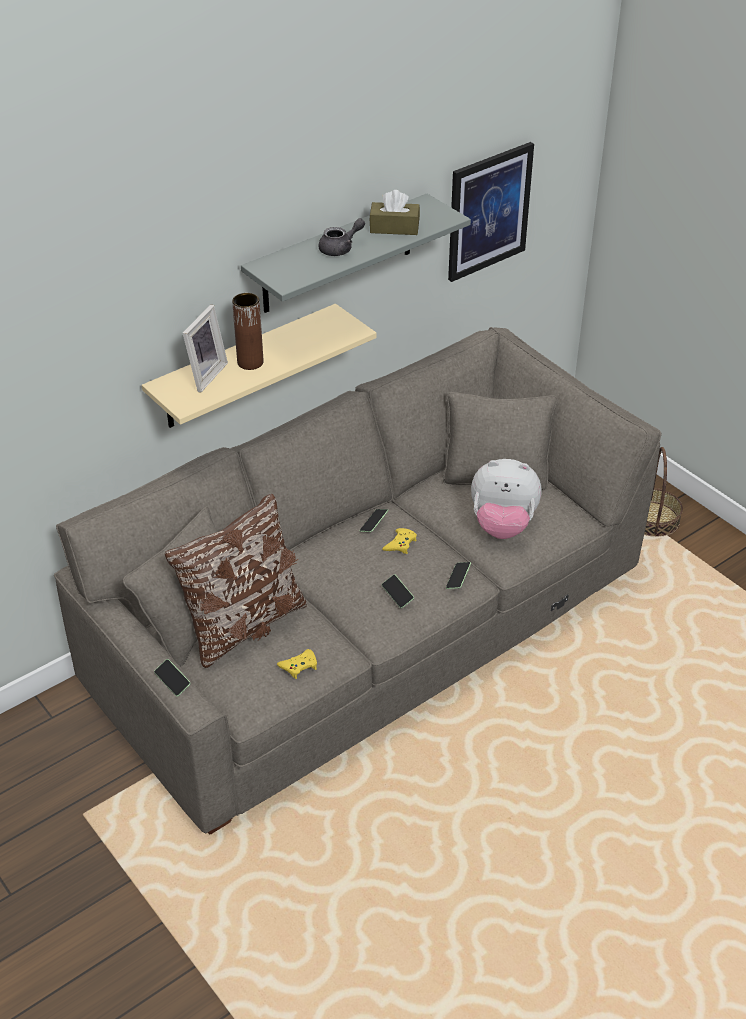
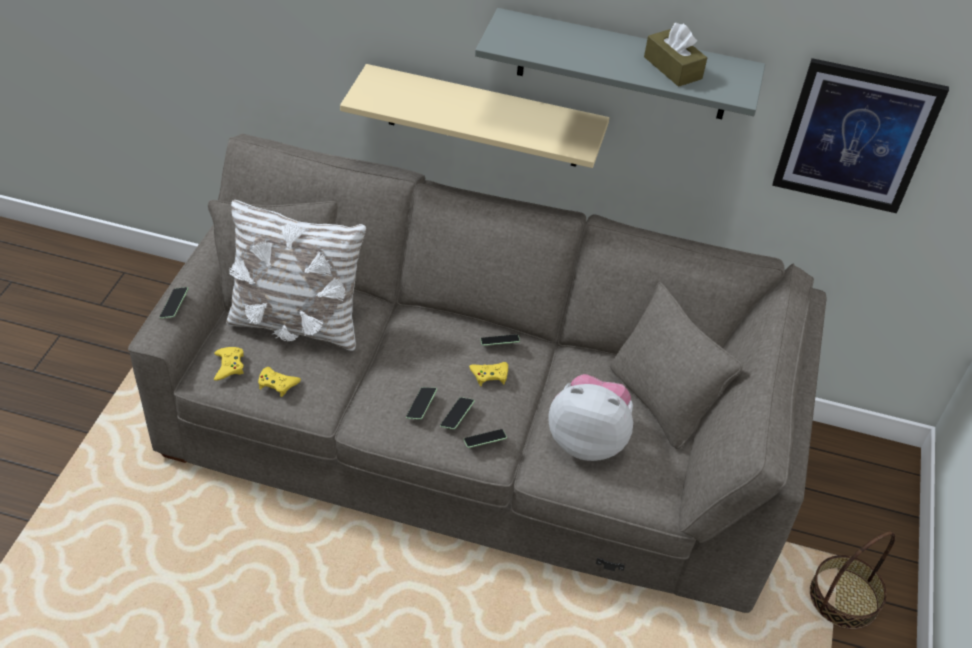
camera: 50 degrees right, 5 degrees up
brown pillow [165,494,307,668] -> white pillow [226,200,366,351]
picture frame [183,305,228,393] -> none
brown vase [232,293,263,370] -> none
grey teapot [319,218,365,256] -> none
plush toy [471,459,542,539] -> plush toy turned 135 degrees clockwise [548,374,633,461]
none -> yellow game controller [214,347,244,381]
none -> phone [440,397,475,429]

